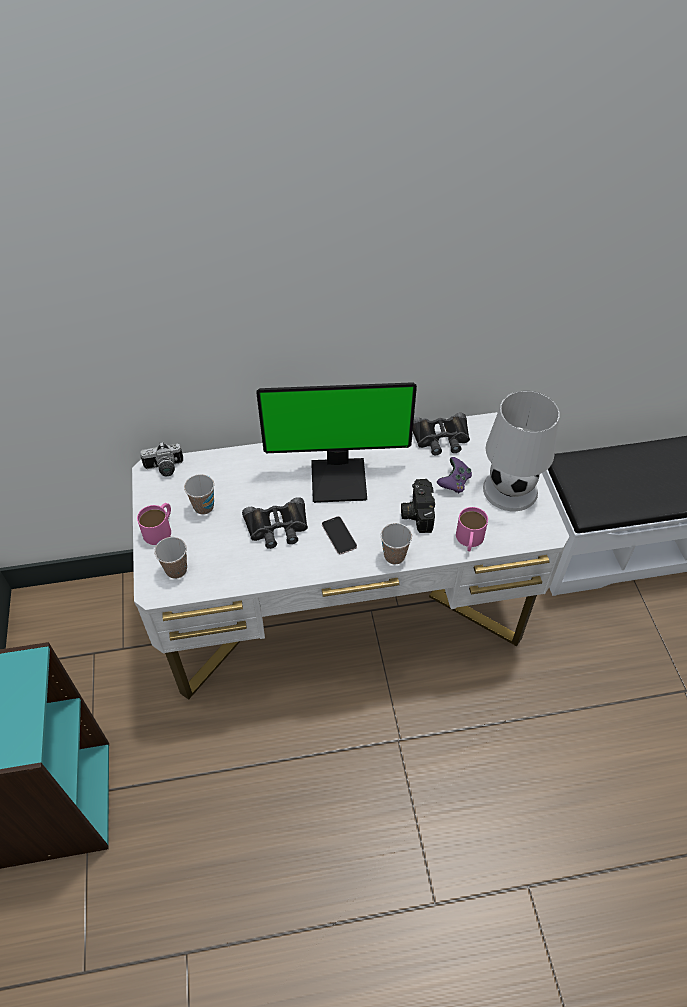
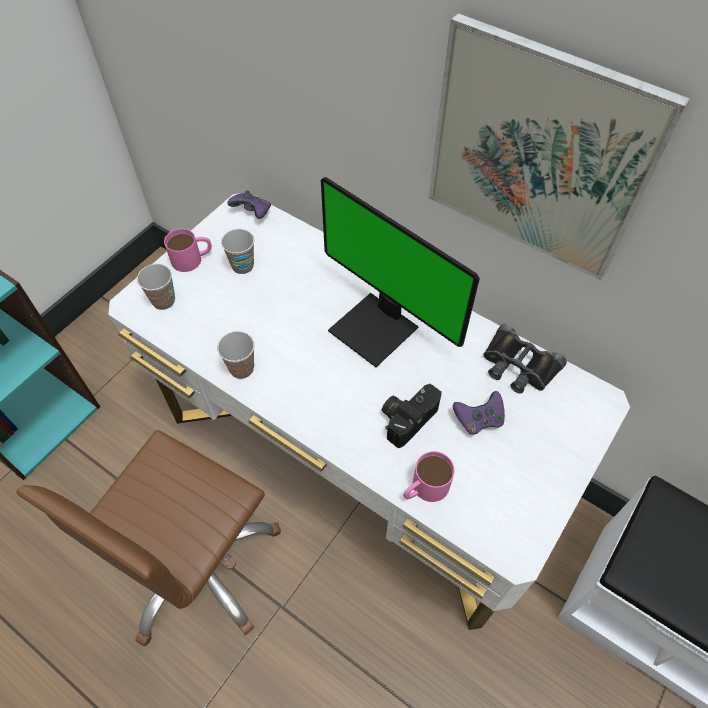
camera: 45 degrees right, 5 degrees up
camera [140,442,183,476] -> purple game controller [227,190,271,219]
black binoculars [242,497,308,549] -> none
phone [322,516,357,555] -> none
cup [381,523,412,564] -> cup moved to [217,331,255,379]
white table lamp [483,391,560,511] -> none
none -> brown office chair [16,430,281,646]
none -> picture [429,13,690,280]

